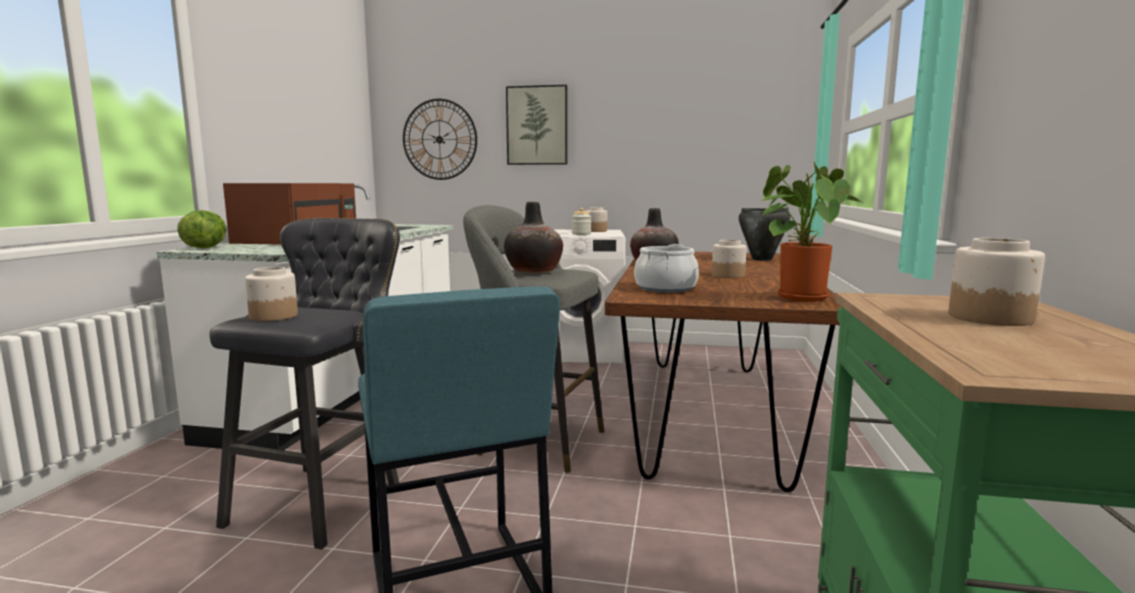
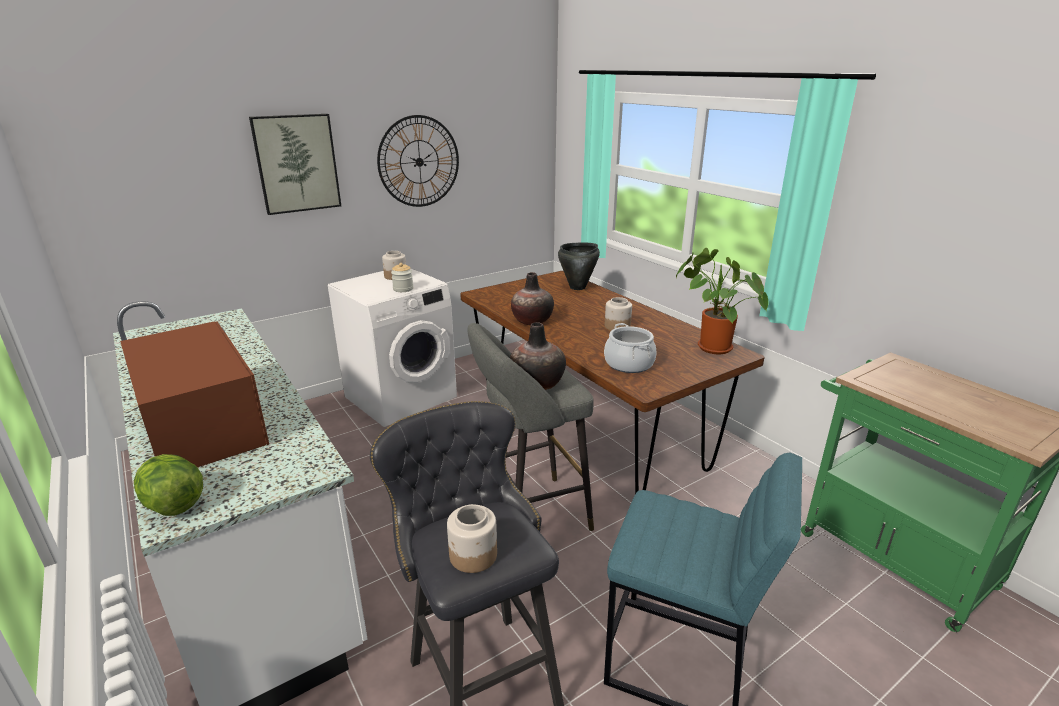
camera: 45 degrees left, 15 degrees up
wall clock [403,99,477,180] -> wall clock moved to [377,115,459,207]
jar [949,238,1045,326] -> none

